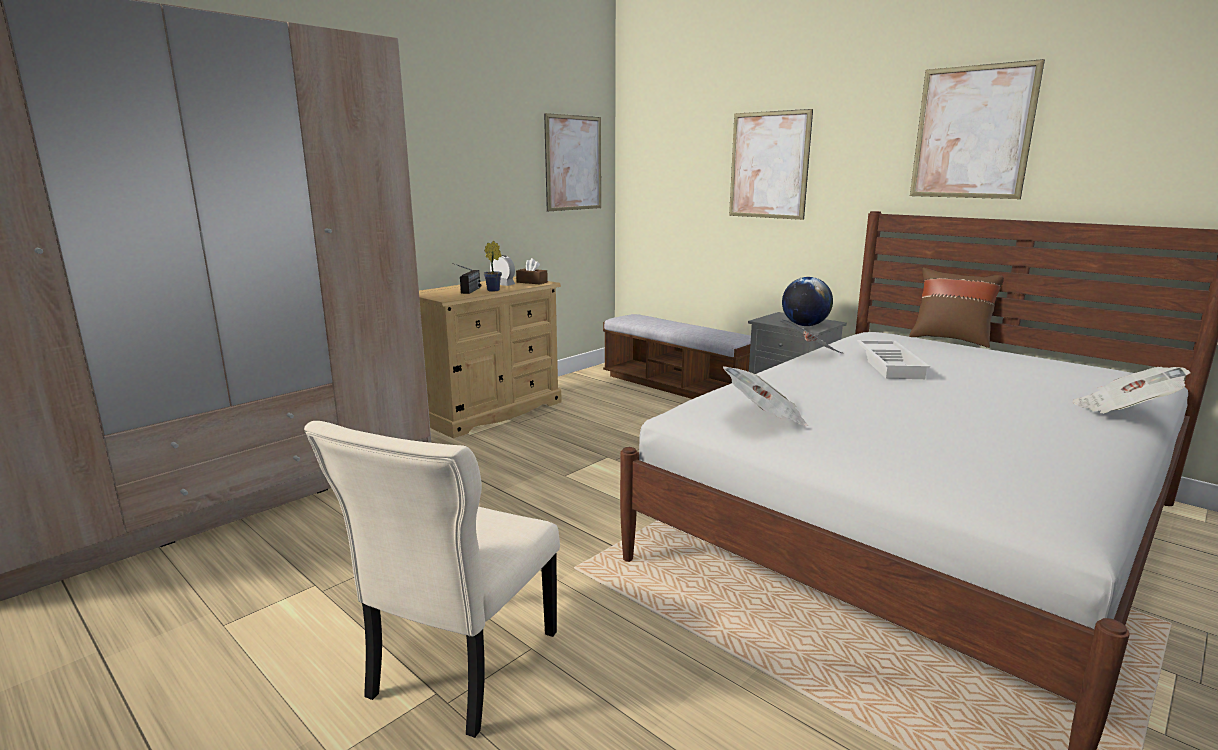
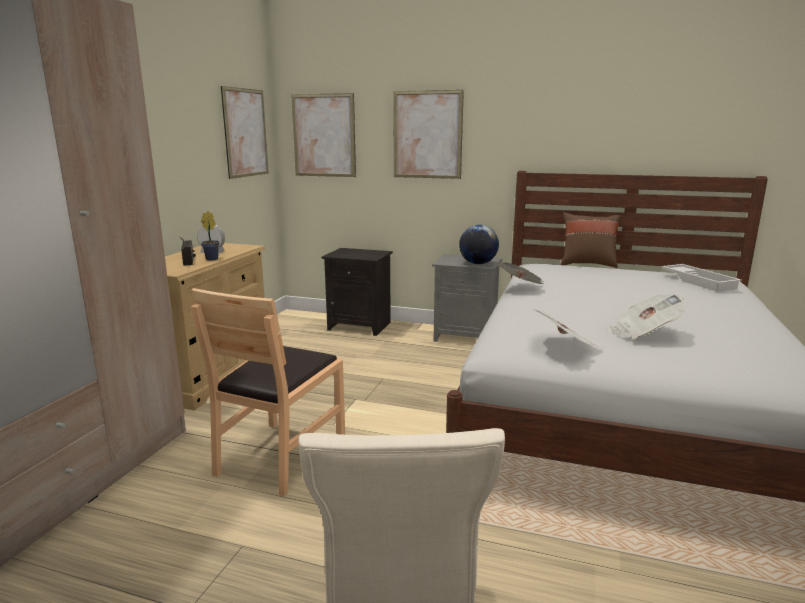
camera: 25 degrees left, 0 degrees up
brown tissue box [516,258,548,284] -> none
bench [603,314,751,399] -> black nightstand [321,248,393,336]
white tray [857,340,930,379] -> white tray moved to [661,264,742,292]
picture [910,59,1045,199] -> picture moved to [291,93,356,177]
newspaper [1072,367,1191,413] -> newspaper moved to [607,295,685,339]
none -> brown chair [191,288,345,496]

